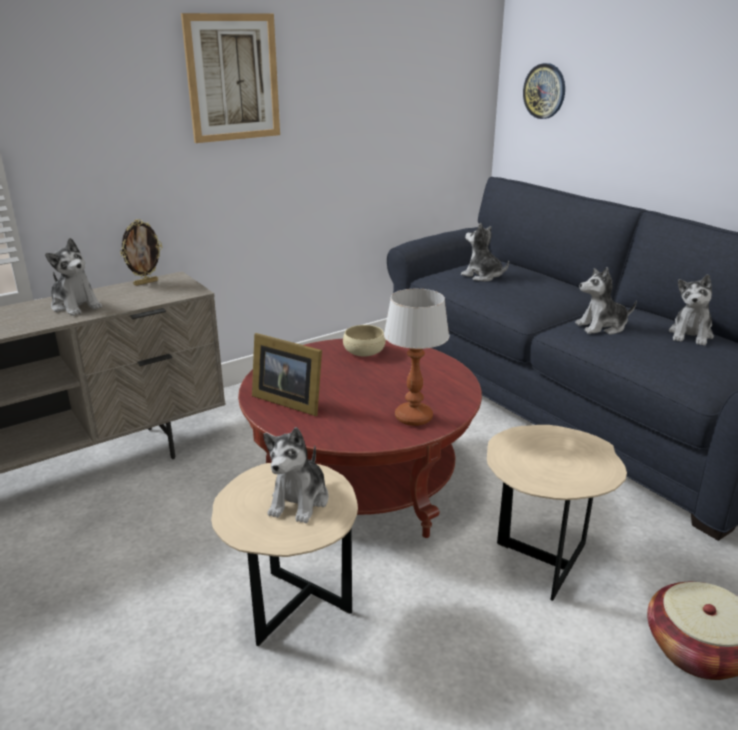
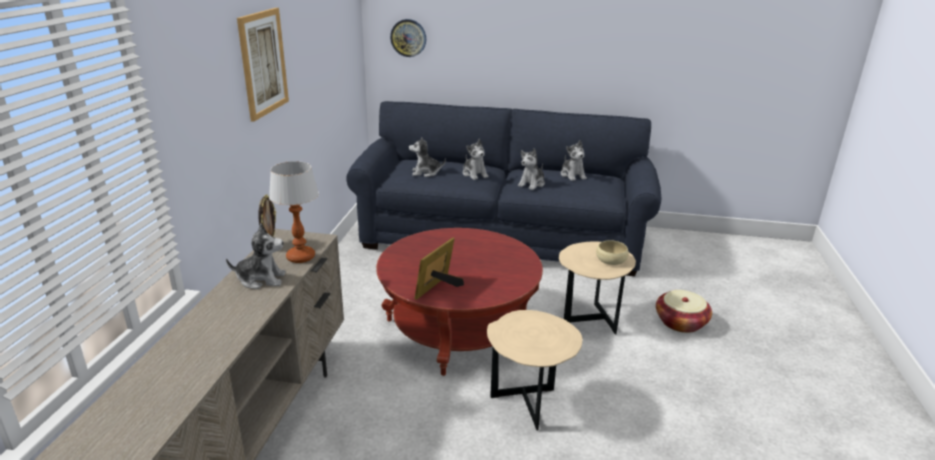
camera: 45 degrees left, 0 degrees up
picture frame [252,333,322,416] -> picture frame turned 135 degrees clockwise [415,238,464,300]
plush toy [263,427,329,523] -> plush toy moved to [463,139,488,180]
beige bowl [343,325,386,356] -> beige bowl moved to [596,240,629,265]
table lamp [384,288,449,426] -> table lamp moved to [269,161,319,263]

